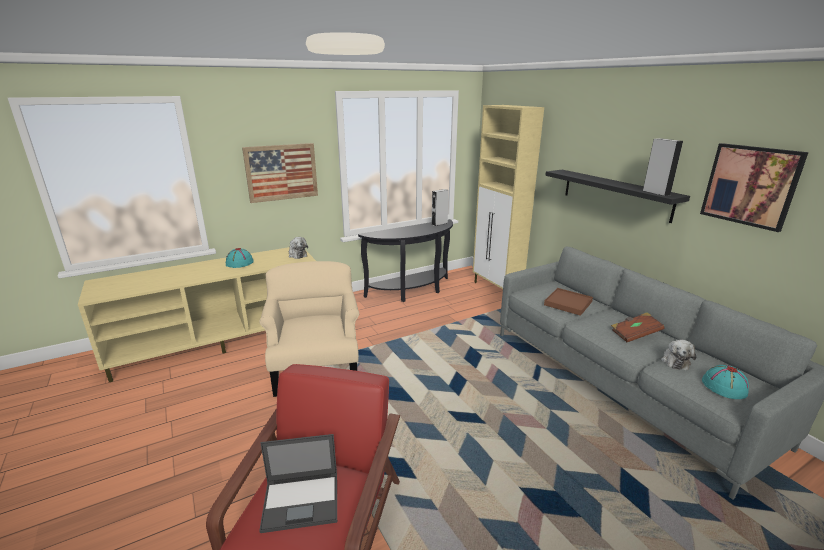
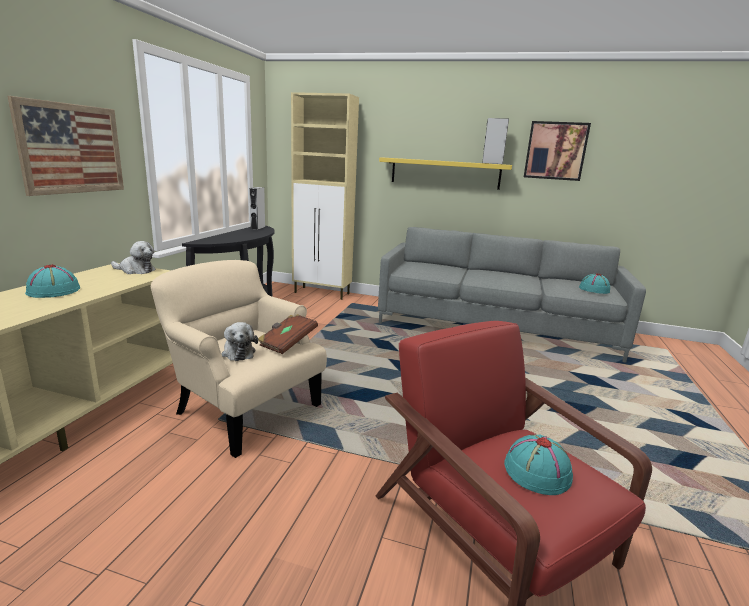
camera: 45 degrees left, 5 degrees down
laptop [259,434,337,533] -> turquoise hat [504,434,573,495]
brown tray [544,288,593,316] -> none
black shelf [545,170,690,223] -> yellow shelf [379,157,512,190]
brown book [611,312,665,342] -> brown book moved to [258,314,318,354]
plush toy [661,340,697,370] -> plush toy moved to [222,322,258,361]

